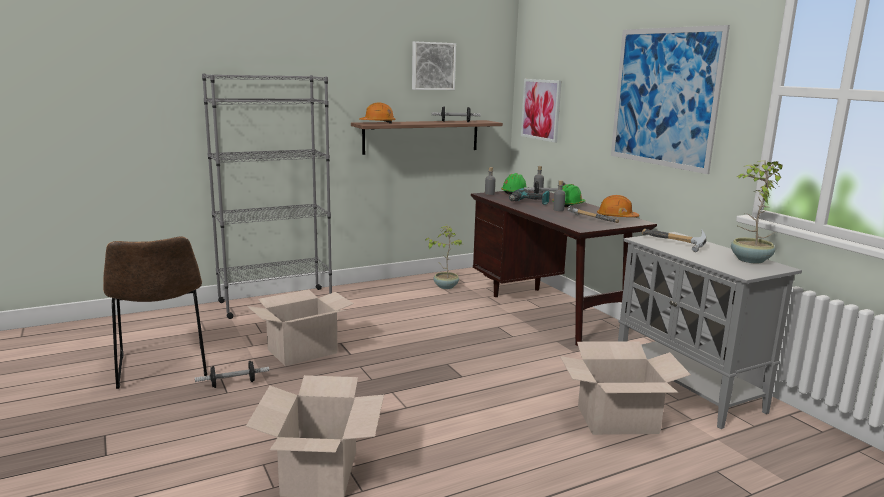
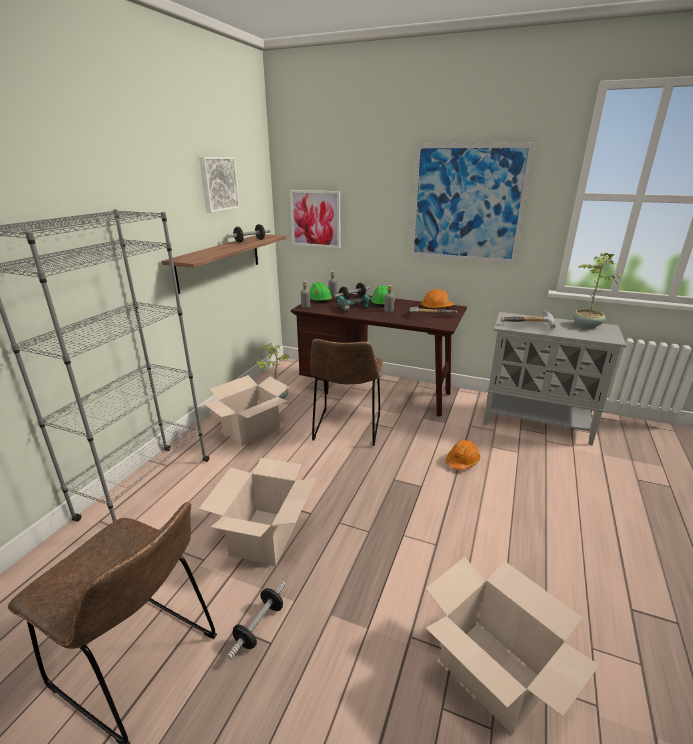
camera: 40 degrees left, 10 degrees up
orange hard hat [359,102,396,124] -> orange hard hat moved to [446,440,480,470]
cardboard box [560,342,691,435] -> cardboard box moved to [203,375,289,446]
none -> brown chair [310,339,383,446]

